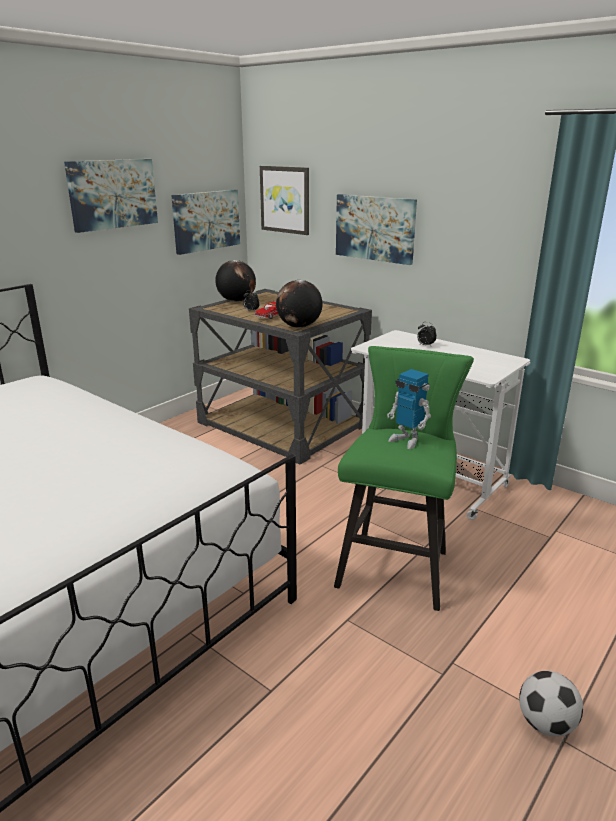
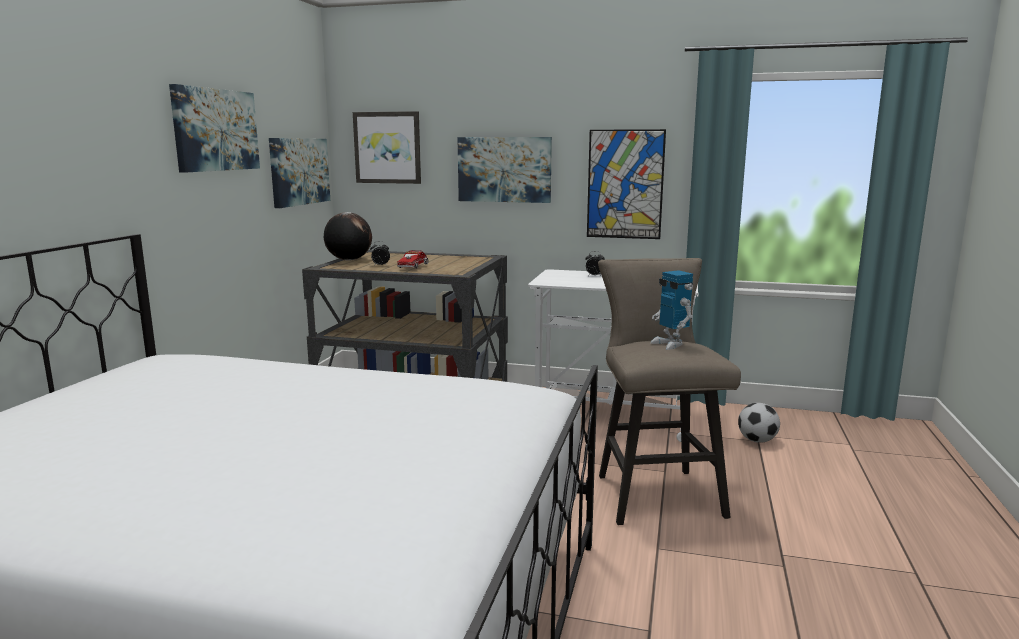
camera: 25 degrees left, 10 degrees down
globe [276,280,323,328] -> none
green stool [334,346,474,611] -> beige stool [598,258,741,525]
toy robot [387,369,431,449] -> toy robot turned 45 degrees clockwise [650,270,693,350]
football [519,671,583,737] -> football moved to [738,403,780,443]
none -> picture [587,129,666,239]

